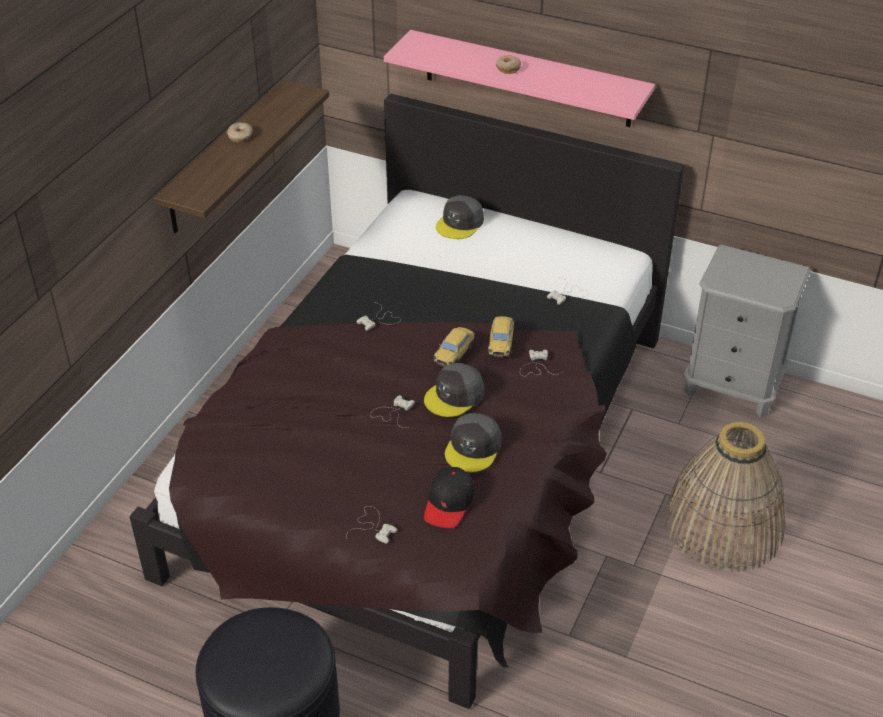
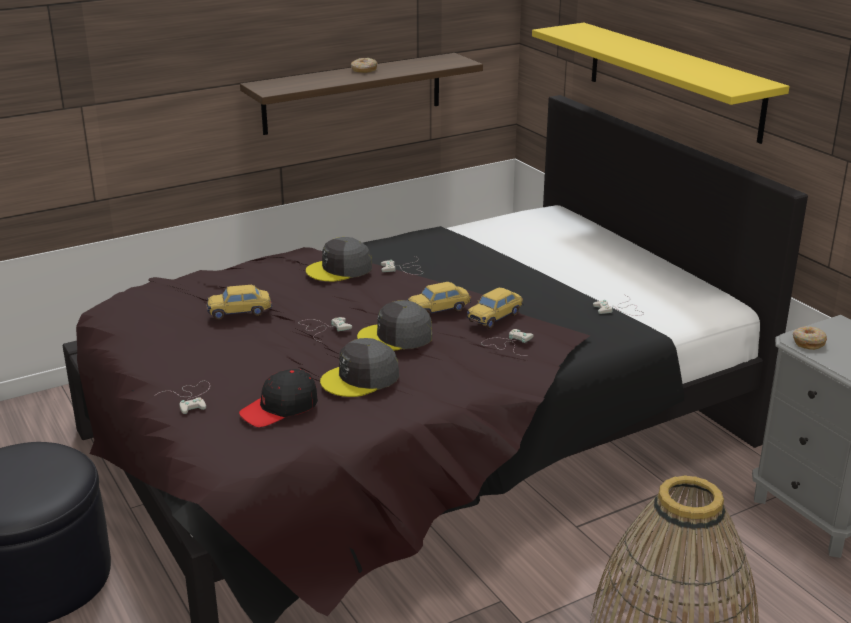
camera: 35 degrees right, 15 degrees down
pink shelf [384,30,655,127] -> yellow shelf [532,23,790,144]
grey cap [436,195,484,239] -> grey cap moved to [306,237,372,282]
donut [496,55,521,74] -> donut moved to [793,326,827,350]
none -> toy car [206,285,272,320]

